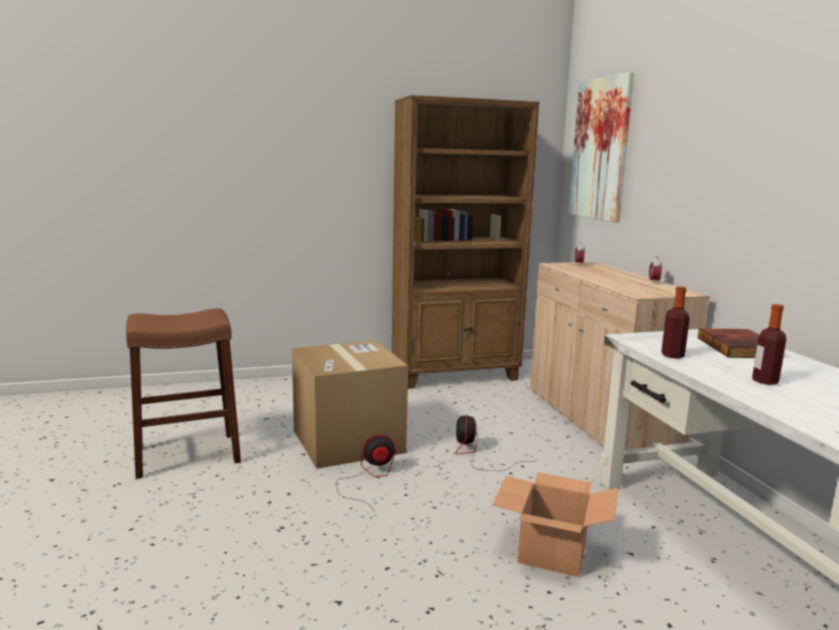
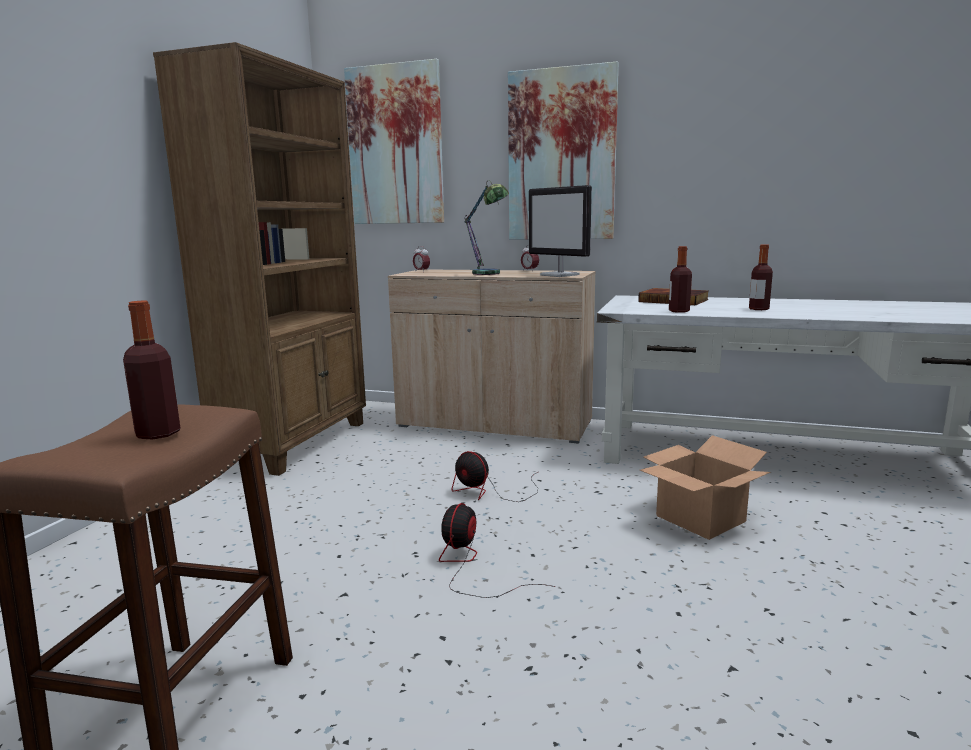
camera: 55 degrees left, 0 degrees up
cardboard box [292,340,408,469] -> none
none -> bottle [123,301,181,440]
none -> table lamp [464,180,509,275]
none -> picture [508,62,619,240]
none -> monitor [529,185,592,277]

